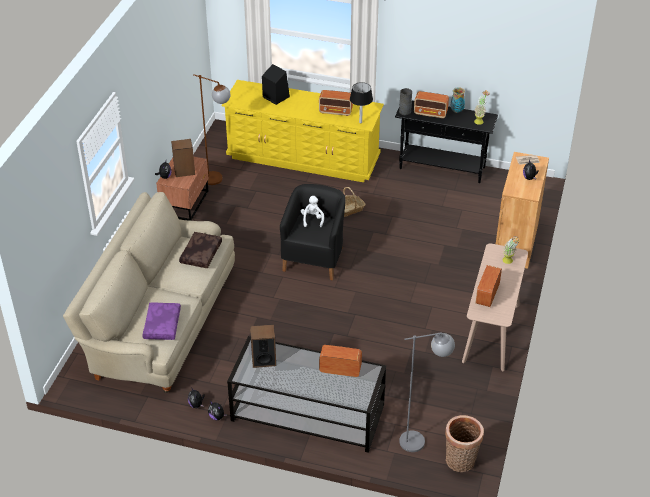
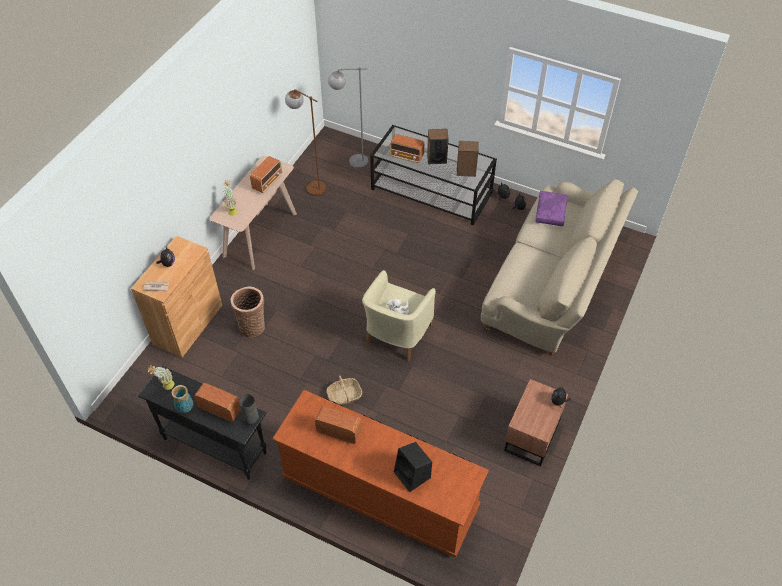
camera: 170 degrees left, 10 degrees up
speaker [171,139,195,177] -> speaker moved to [427,129,449,164]
brown pillow [179,232,222,268] -> none
brown floor lamp [193,74,231,185] -> brown floor lamp moved to [285,89,326,196]
yellow dresser [221,80,384,182] -> brown dresser [272,390,489,558]
black armchair [280,184,346,280] -> beige armchair [362,270,436,361]
black table lamp [350,82,373,123] -> none
basket [445,415,484,472] -> basket moved to [231,287,265,338]

